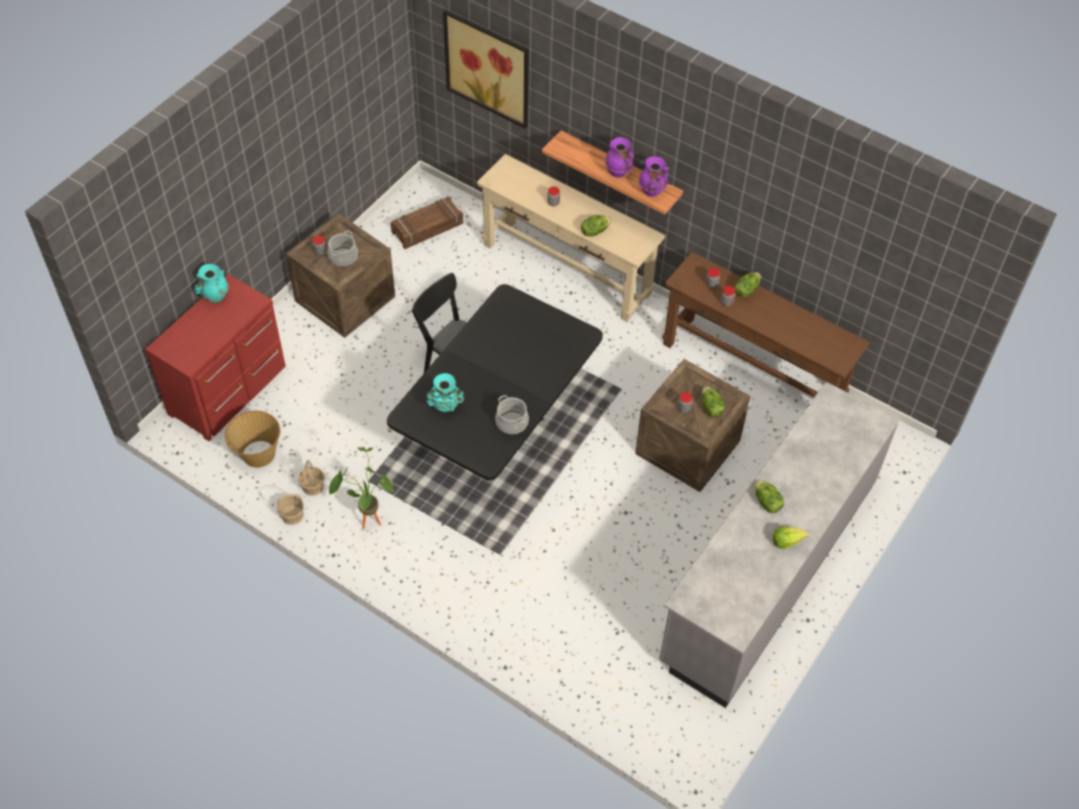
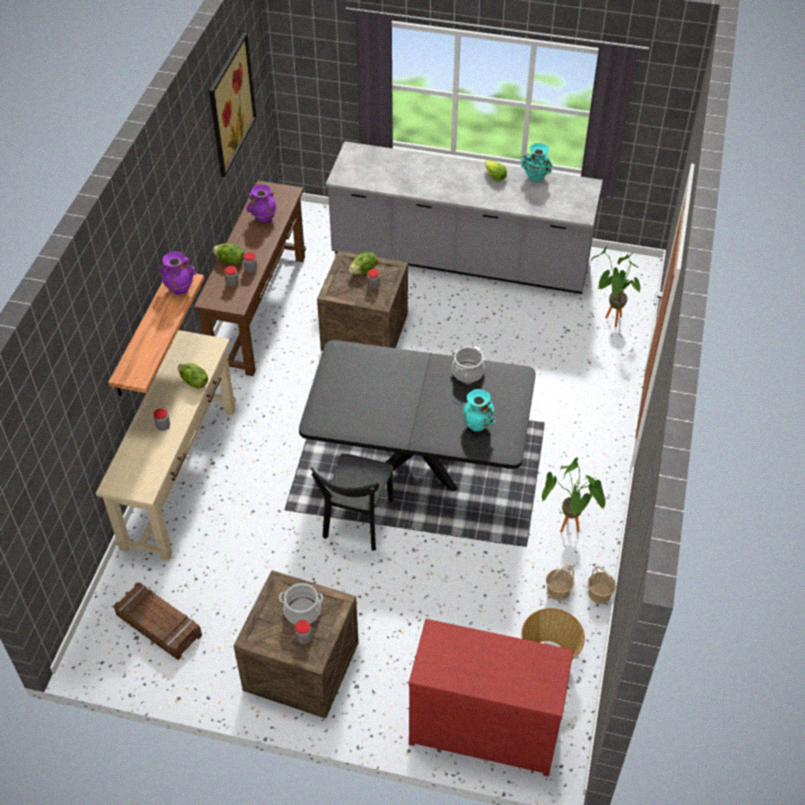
camera: 110 degrees left, 5 degrees down
turquoise vase [195,264,228,302] -> turquoise vase moved to [521,143,552,181]
picture [443,9,529,129] -> picture moved to [209,32,257,177]
purple vase [605,137,634,178] -> purple vase moved to [247,185,277,223]
lettuce [755,480,784,513] -> none
none -> potted plant [590,246,640,327]

